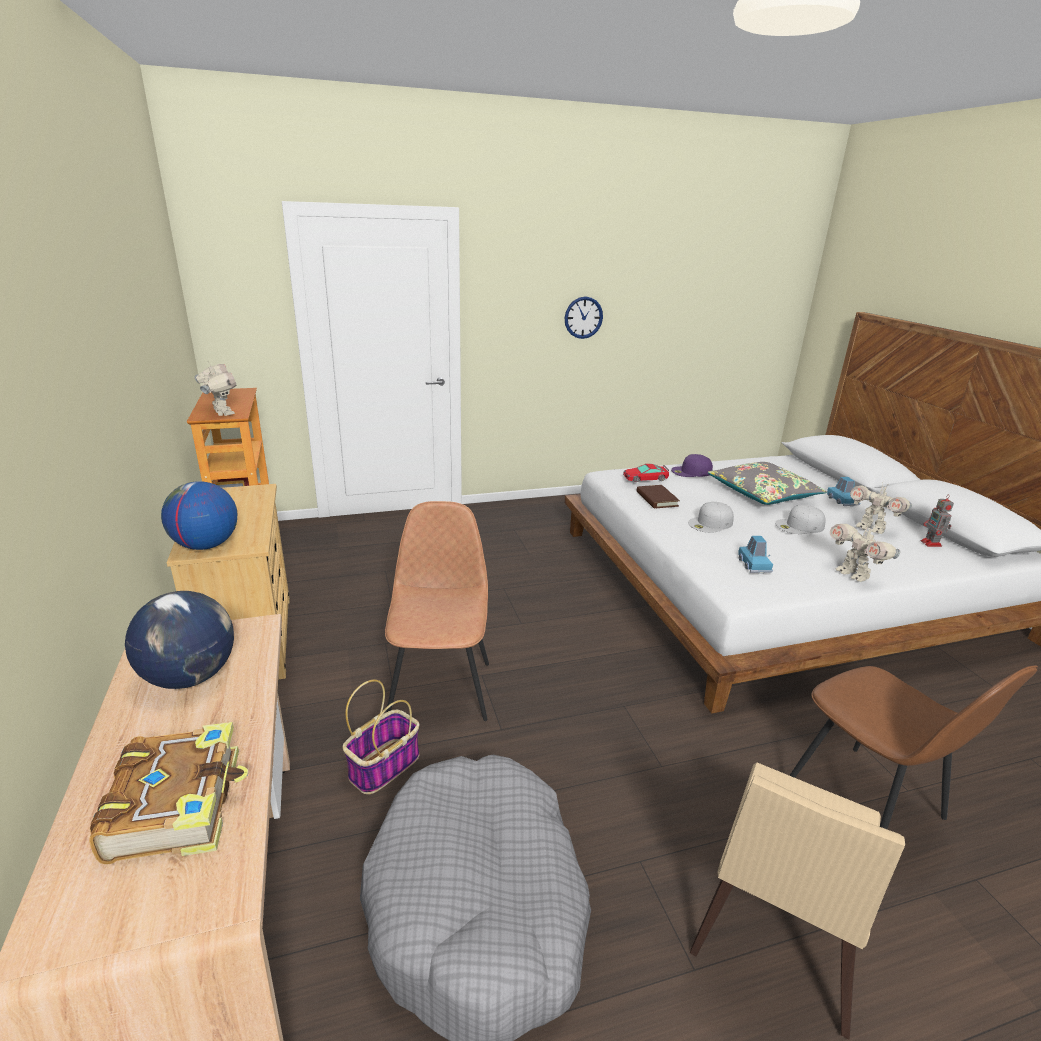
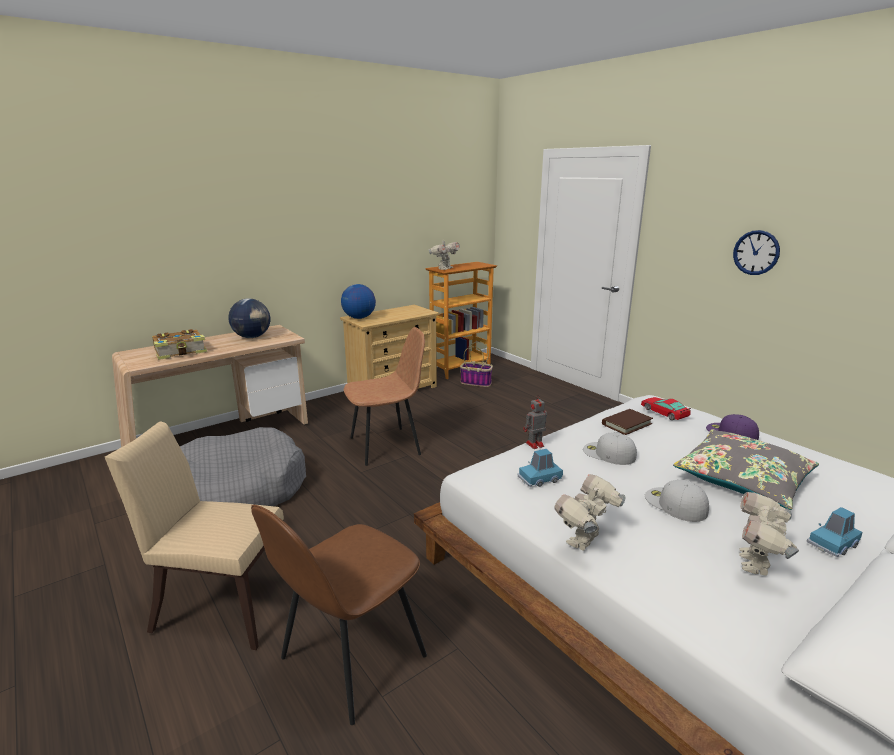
camera: 70 degrees right, 5 degrees down
basket [343,680,419,794] -> basket moved to [460,341,493,387]
toy robot [921,494,954,547] -> toy robot moved to [523,395,547,449]

